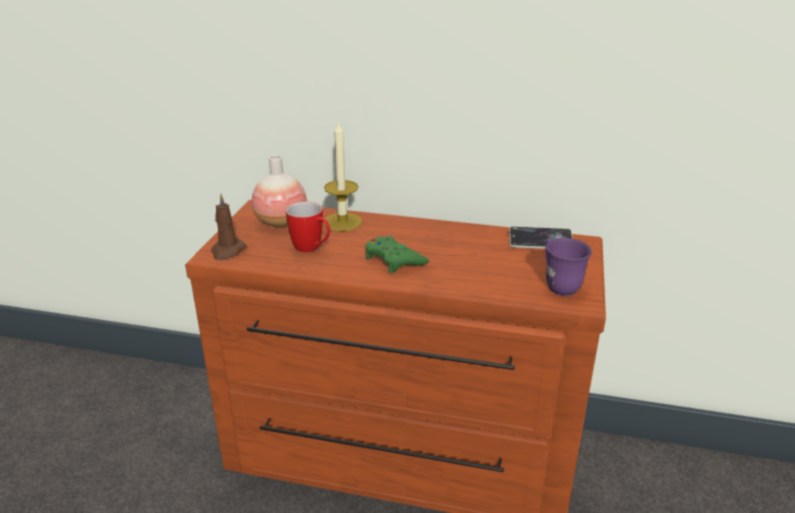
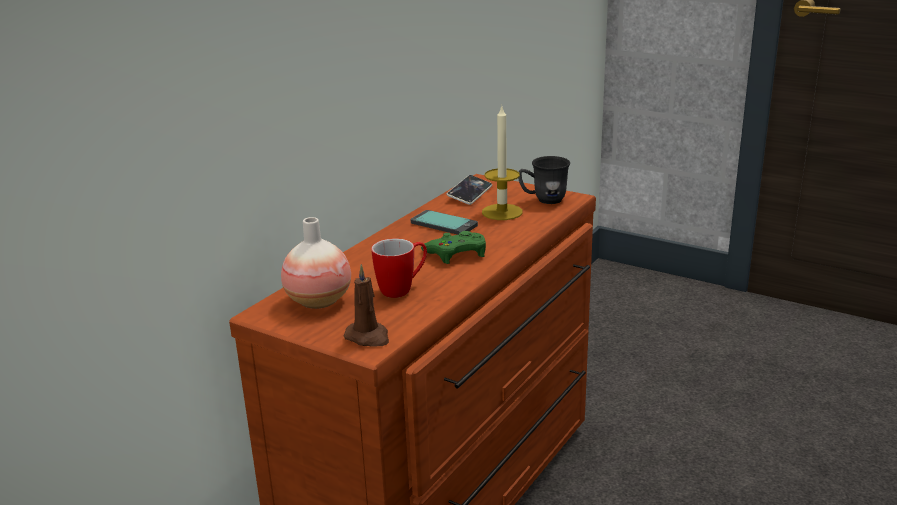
camera: 70 degrees left, 5 degrees down
candle [323,120,362,231] -> candle moved to [482,104,523,220]
purple mug [545,238,592,296] -> grey mug [518,156,570,204]
none -> phone [411,210,478,235]

